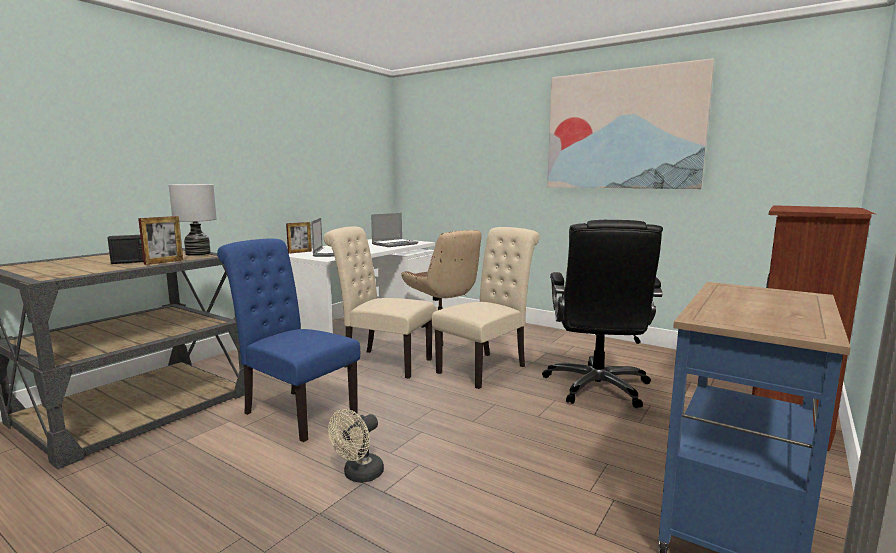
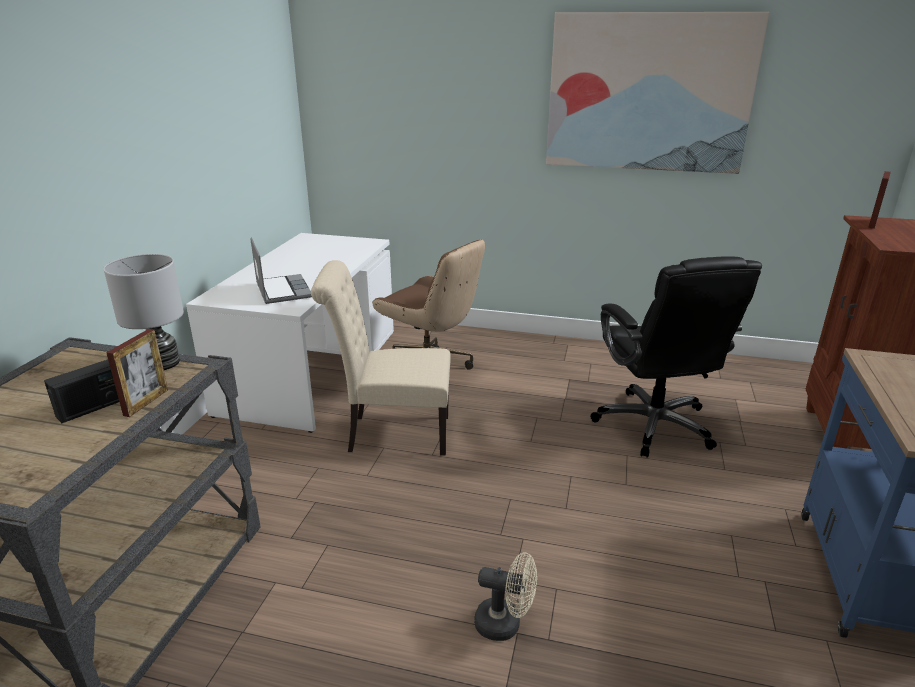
camera: 20 degrees left, 15 degrees up
blue chair [217,238,360,442] -> none
picture frame [286,222,312,254] -> picture frame moved to [868,171,891,229]
beige fan [328,409,384,483] -> beige fan turned 90 degrees counterclockwise [474,552,537,641]
laptop [371,213,418,247] -> none
beige chair [432,227,540,389] -> none

